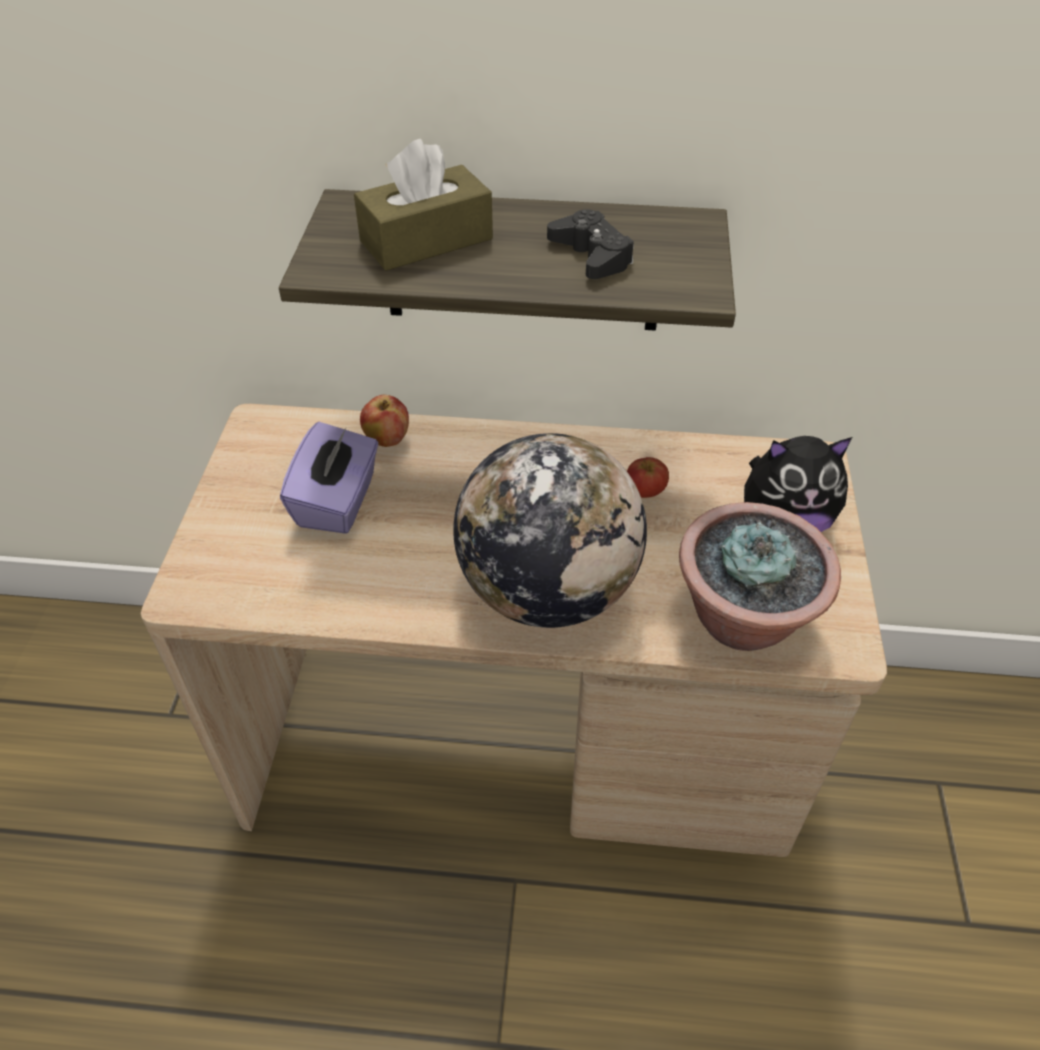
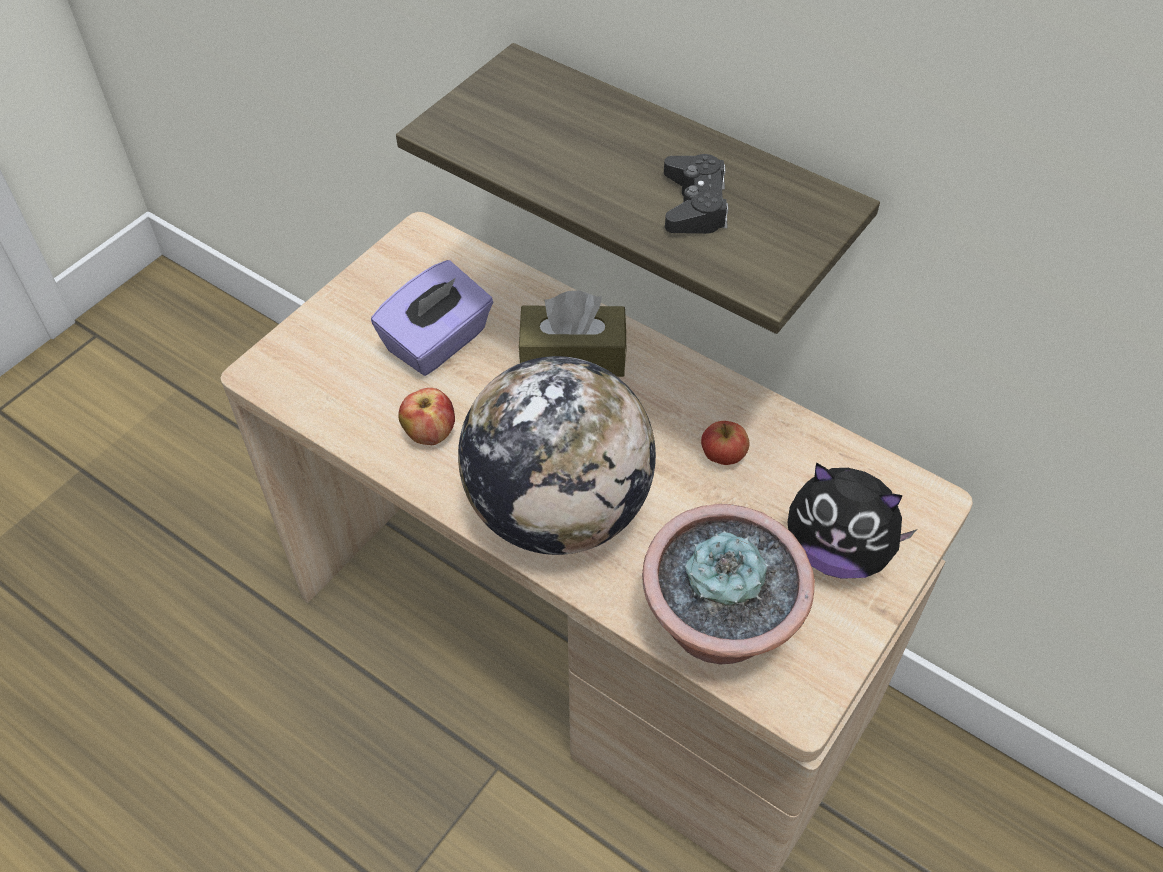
camera: 30 degrees right, 5 degrees up
brown tissue box [354,139,493,271] -> brown tissue box moved to [519,290,627,377]
apple [360,395,409,447] -> apple moved to [398,388,455,445]

